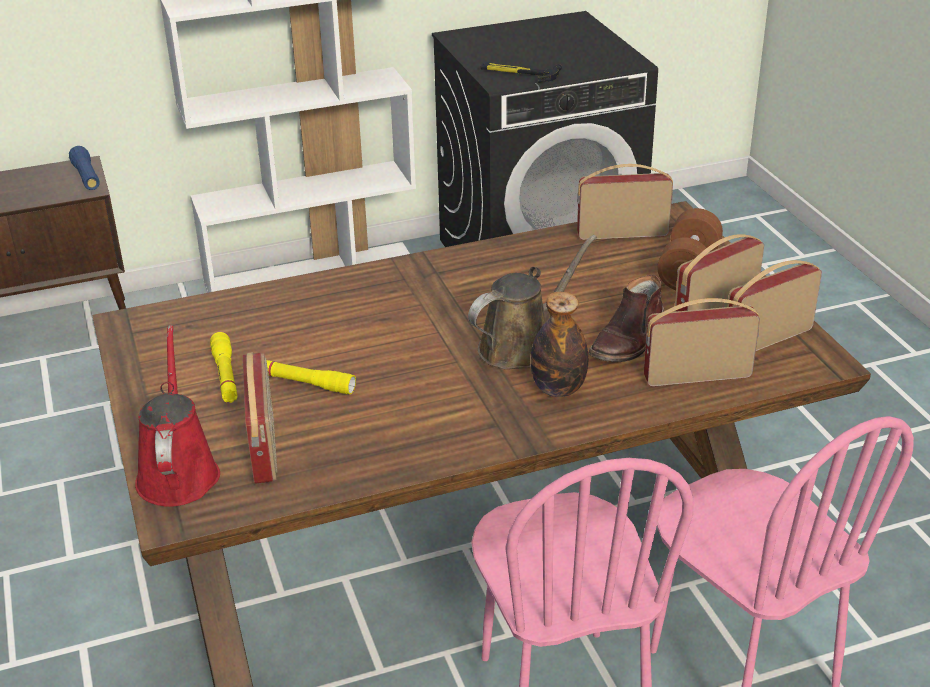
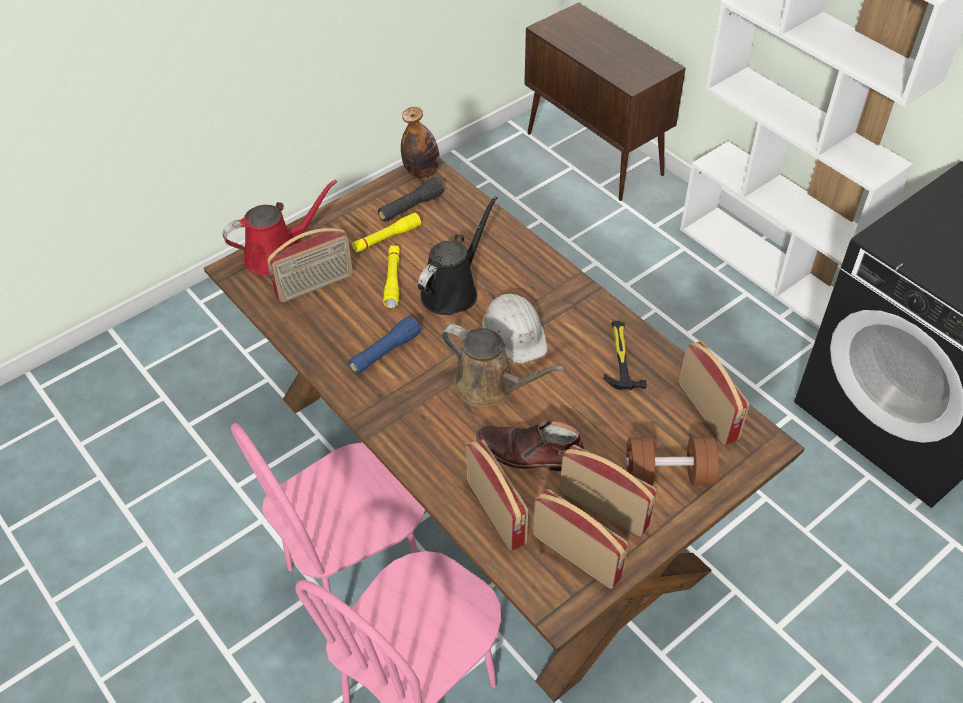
camera: 70 degrees right, 15 degrees up
blue flashlight [69,146,100,190] -> blue flashlight moved to [348,316,421,374]
hammer [481,62,562,83] -> hammer moved to [603,321,647,390]
bottle [530,292,588,397] -> bottle moved to [401,107,440,178]
none -> black flashlight [378,177,444,222]
none -> black watering can [418,196,498,315]
none -> white hard hat [482,294,547,364]

